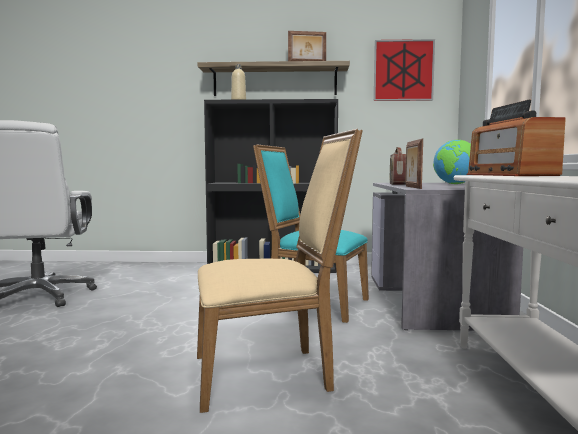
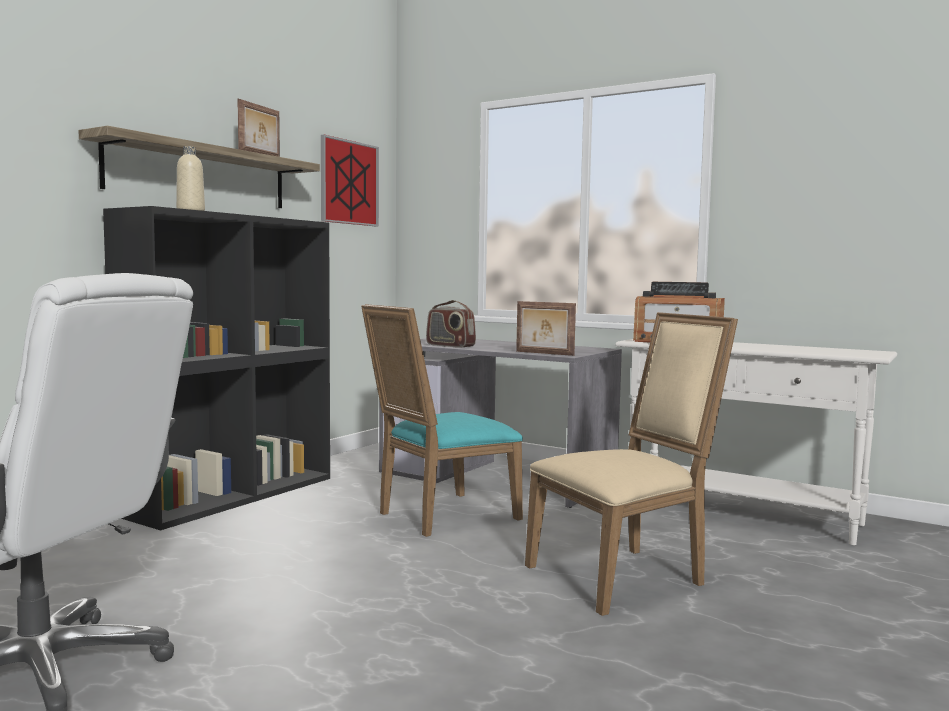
camera: 60 degrees left, 0 degrees up
beige chair [197,129,362,413] -> beige chair turned 45 degrees clockwise [525,312,738,616]
globe [433,140,471,184] -> none

